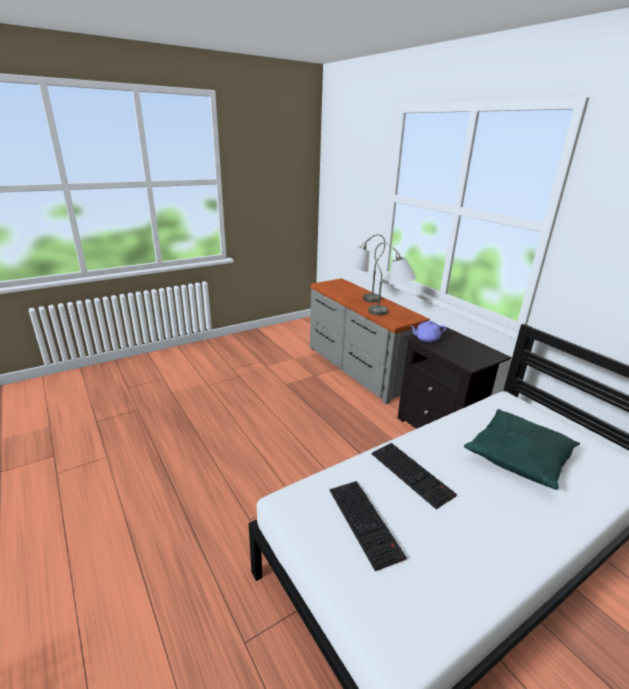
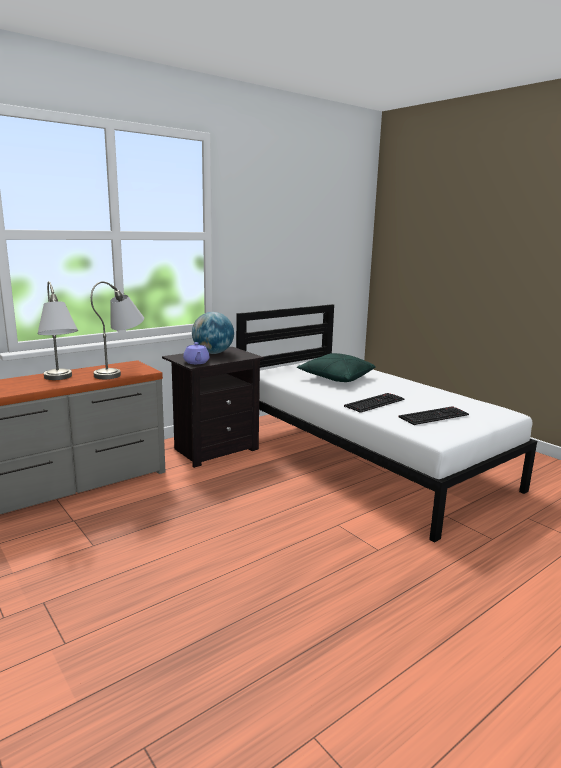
camera: 95 degrees left, 10 degrees down
none -> globe [192,312,234,354]

